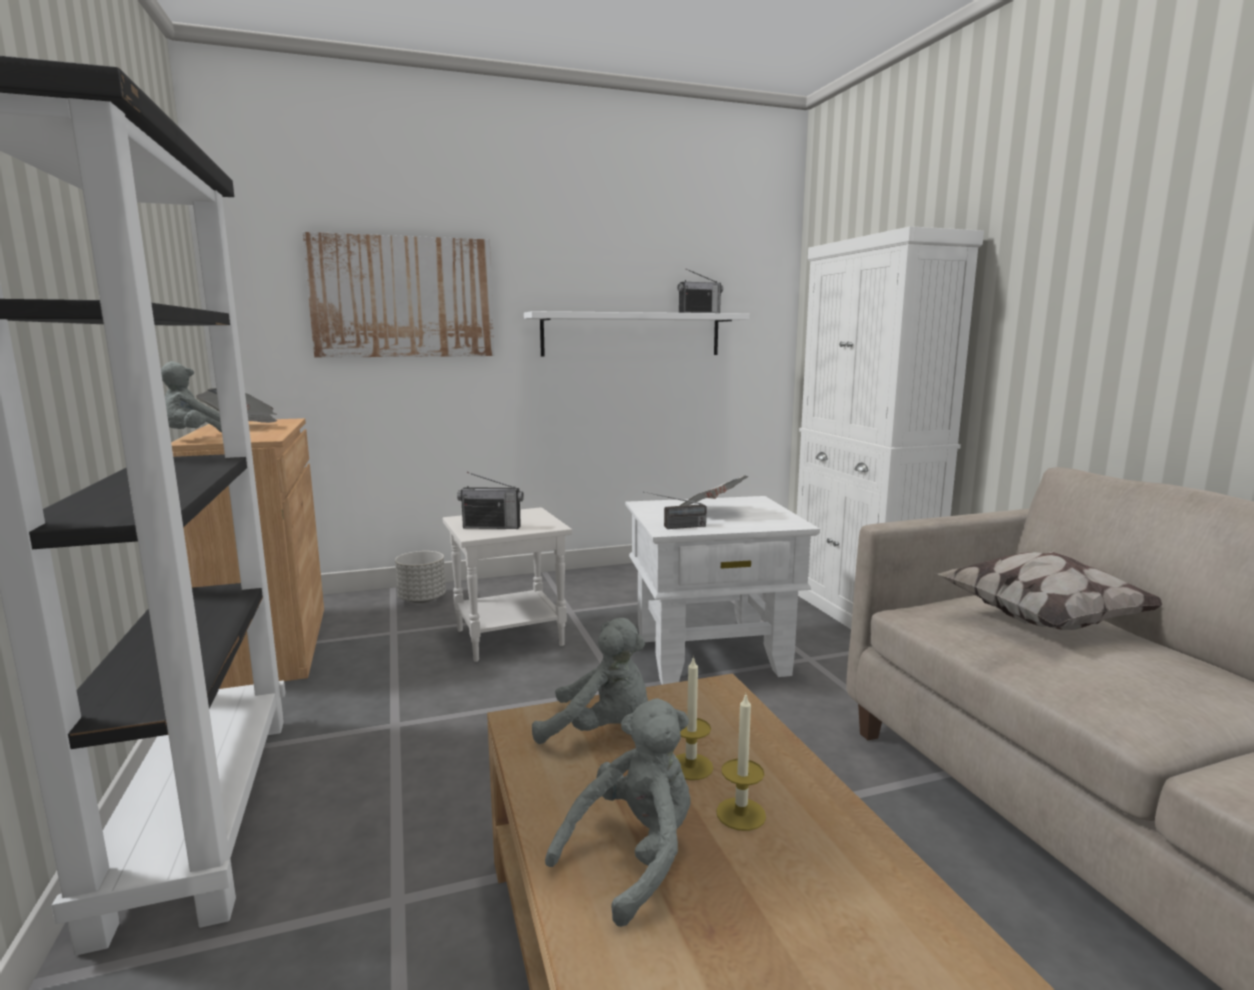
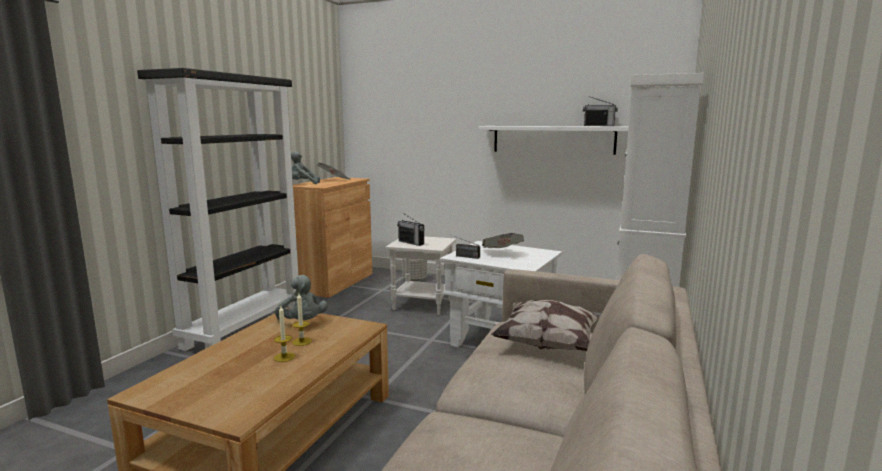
camera: 40 degrees right, 0 degrees up
picture [302,232,495,358] -> none
grey plush toy [545,698,690,927] -> none

